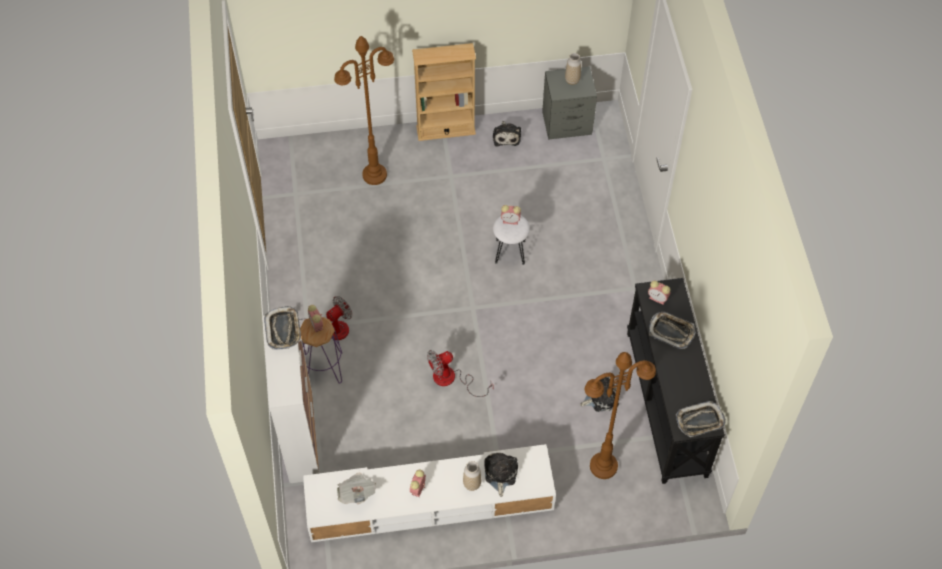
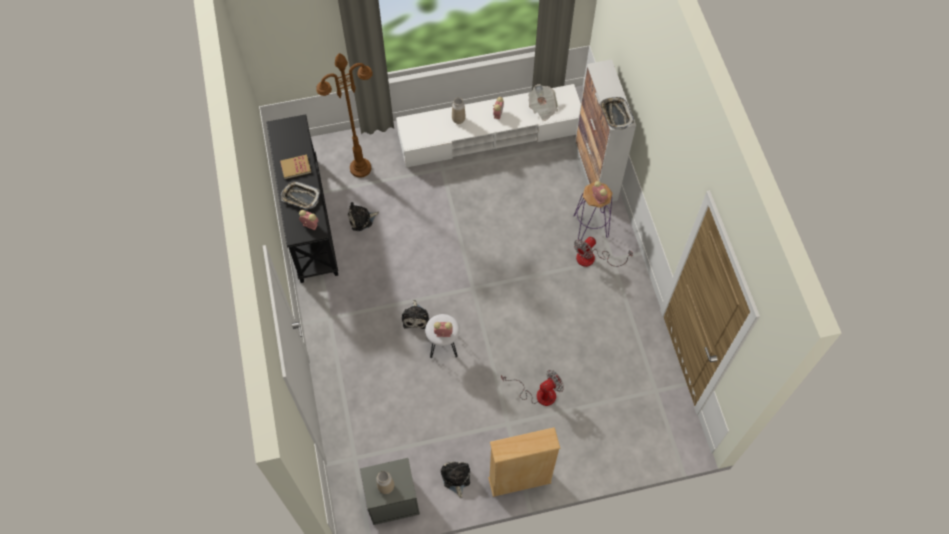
camera: 175 degrees right, 5 degrees up
brown floor lamp [334,36,394,185] -> none
fan [427,350,494,397] -> fan moved to [501,370,564,406]
plush toy [484,453,518,497] -> plush toy moved to [402,300,429,329]
tray [676,401,726,437] -> none
none -> book [280,154,311,179]

